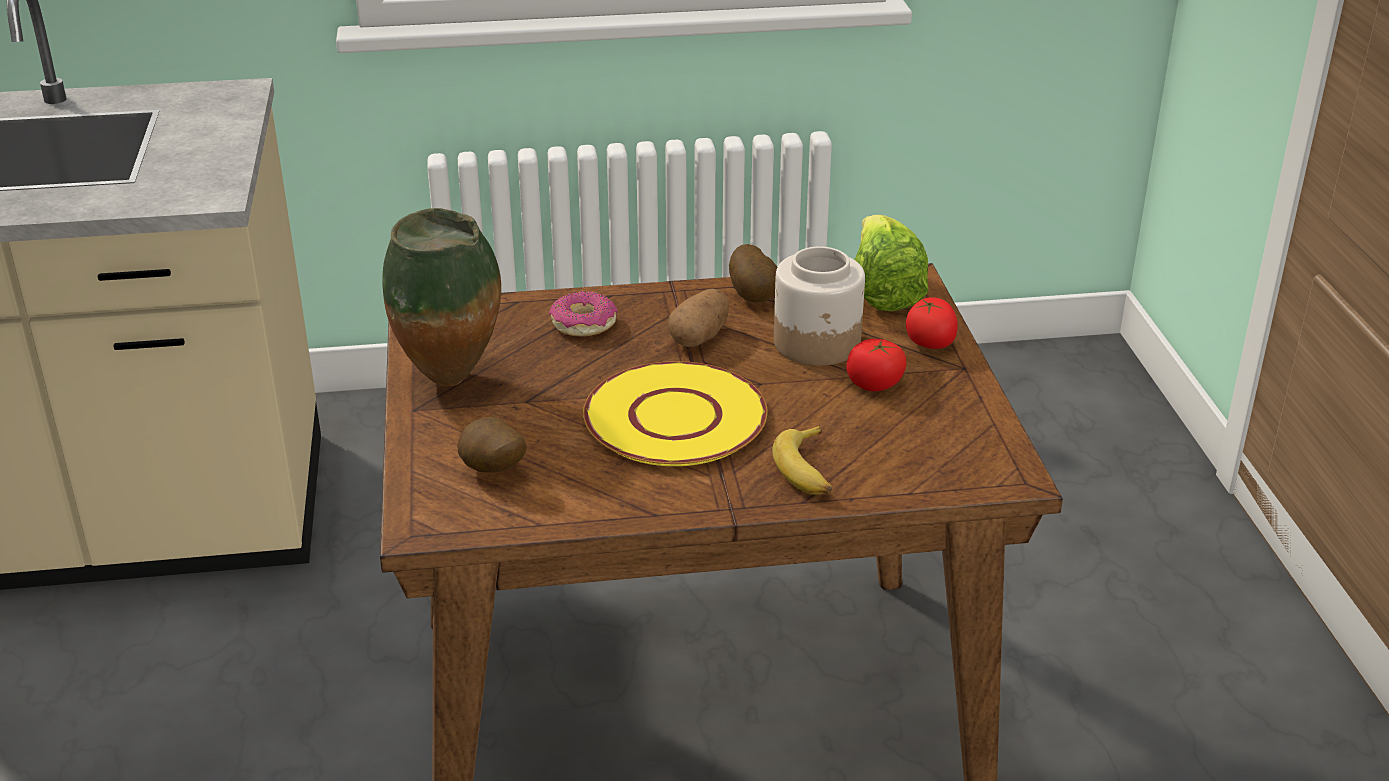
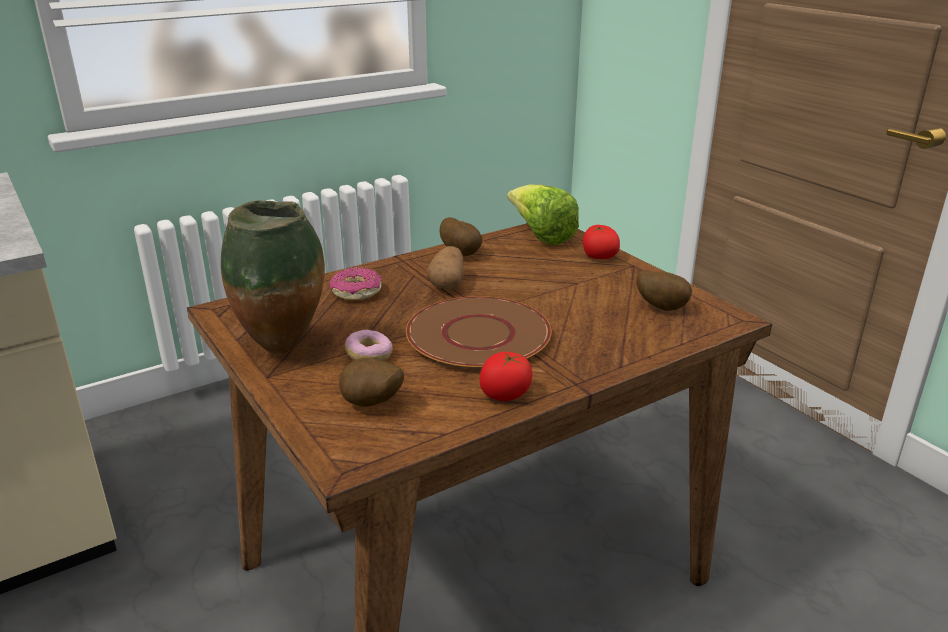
camera: 25 degrees left, 5 degrees down
yellow plate [583,361,768,466] -> brown plate [406,296,552,370]
banana [772,425,832,495] -> none
jar [774,247,865,366] -> none
tomato [846,339,907,391] -> tomato moved to [480,352,532,401]
none -> donut [345,330,393,361]
none -> potato [636,270,692,311]

